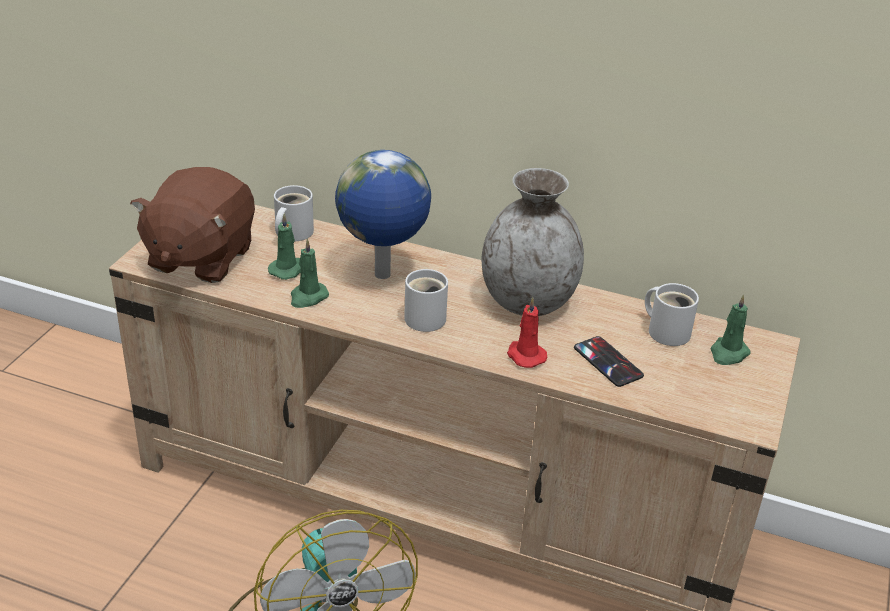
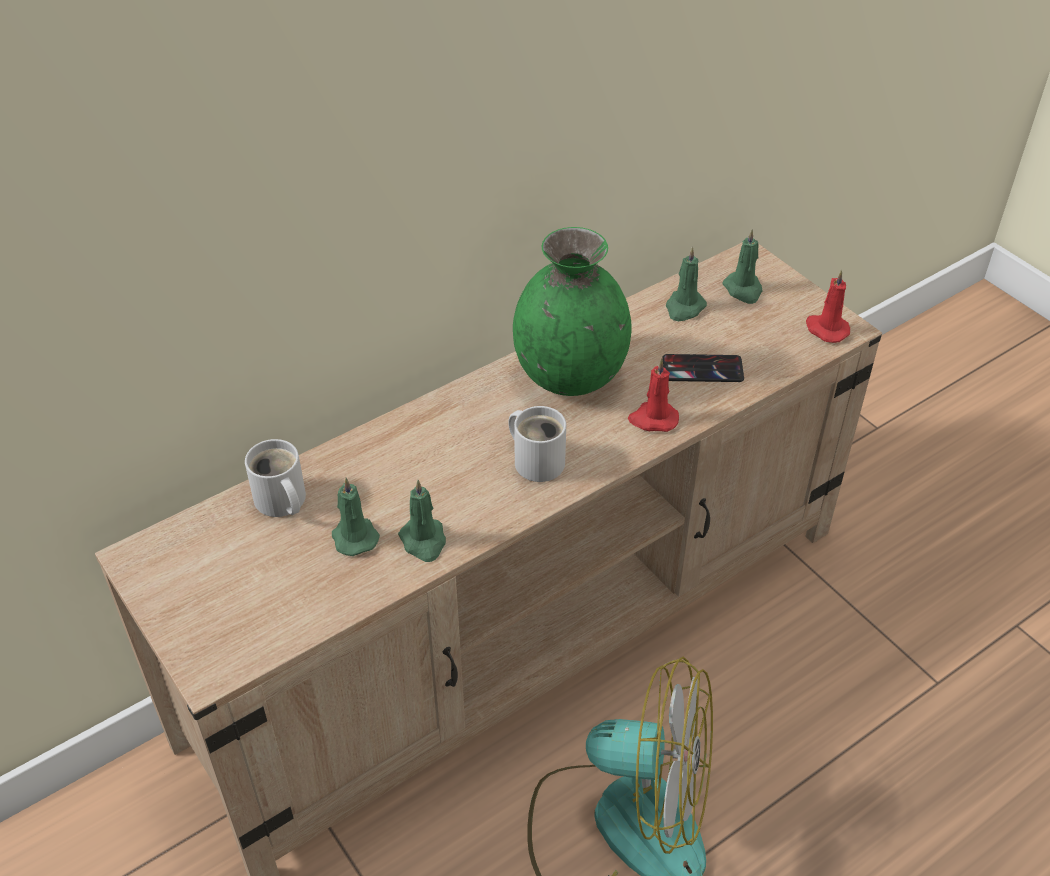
camera: 55 degrees left, 10 degrees up
brown plush toy [130,167,255,283] -> none
globe [335,150,431,279] -> none
grey vase [482,168,584,316] -> green vase [513,227,632,396]
white mug [645,283,699,346] -> green candle [666,247,707,321]
none -> red candle [806,269,850,343]

